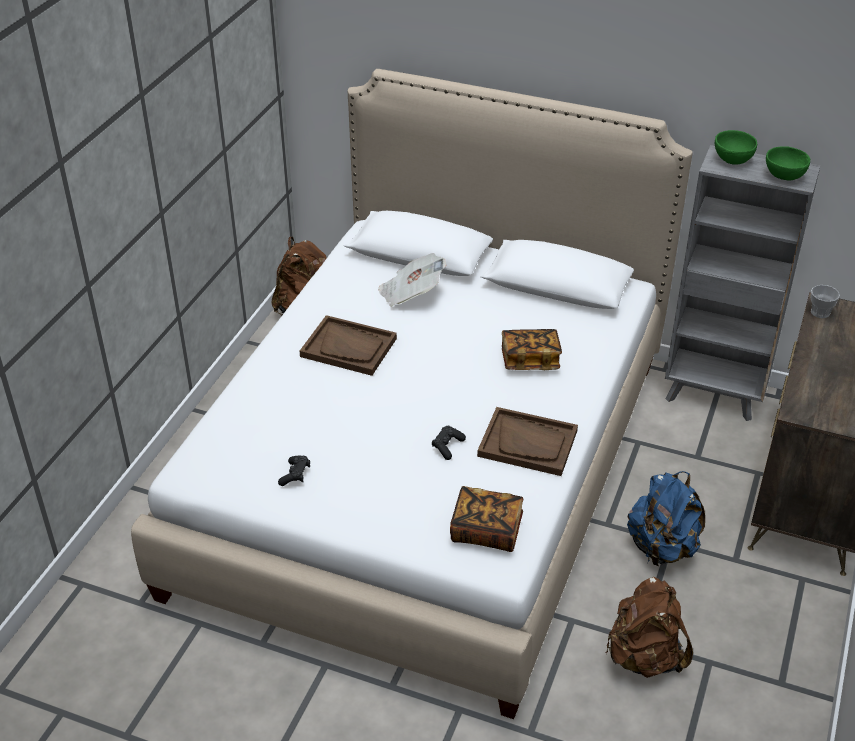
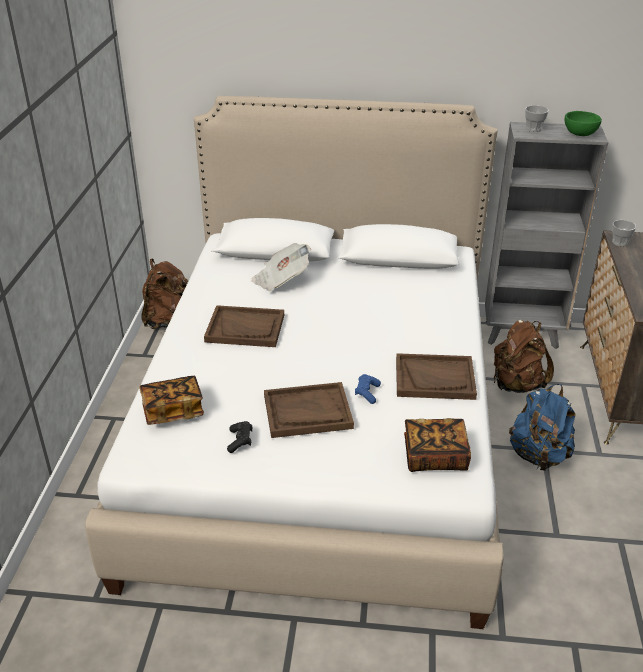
camera: 15 degrees left, 5 degrees down
black game controller [432,426,466,460] -> blue game controller [355,374,381,404]
book [502,329,562,370] -> book moved to [139,376,204,425]
brown backpack [606,577,693,678] -> brown backpack moved to [493,320,554,393]
green bowl [715,130,757,165] -> cup [525,105,549,132]
none -> brown tray [264,382,354,438]

